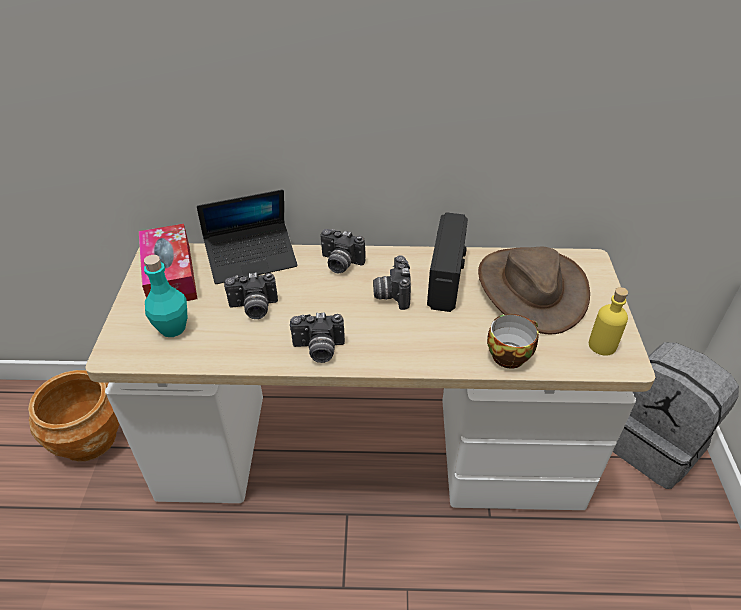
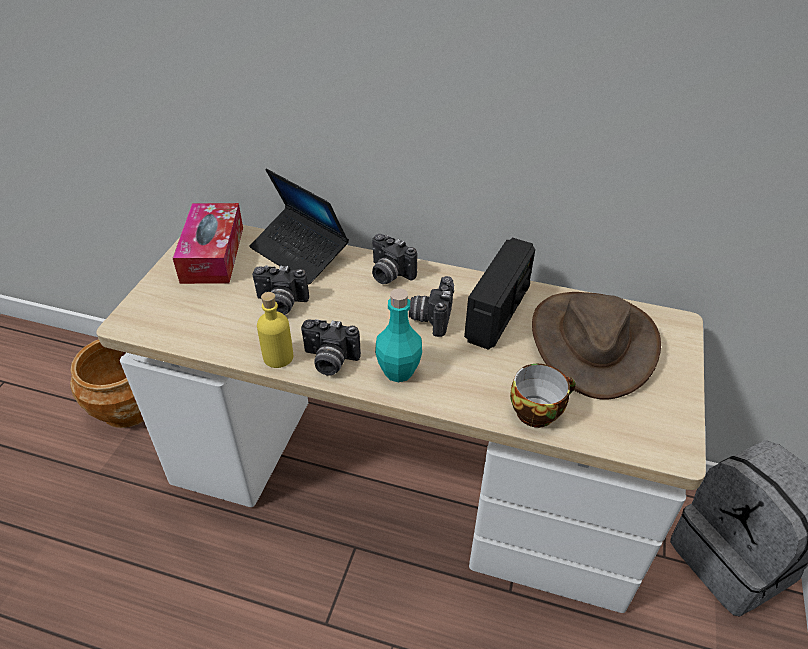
camera: 15 degrees right, 0 degrees up
turquoise bottle [144,255,188,337] -> turquoise bottle moved to [375,288,422,382]
laptop [197,189,298,284] -> laptop turned 45 degrees clockwise [249,168,349,285]
yellow bottle [589,287,628,356] -> yellow bottle moved to [257,292,293,368]

